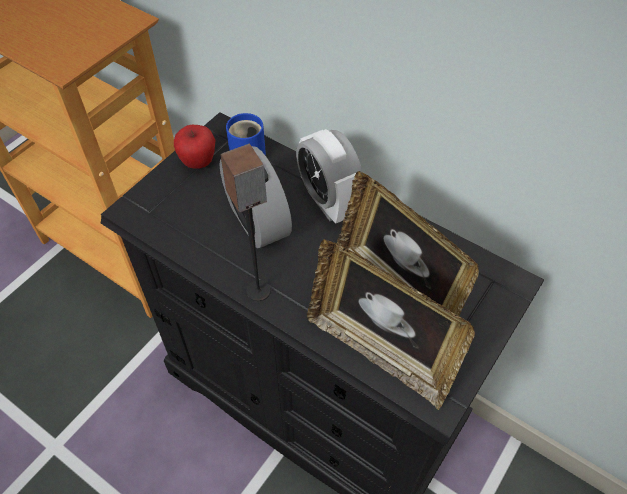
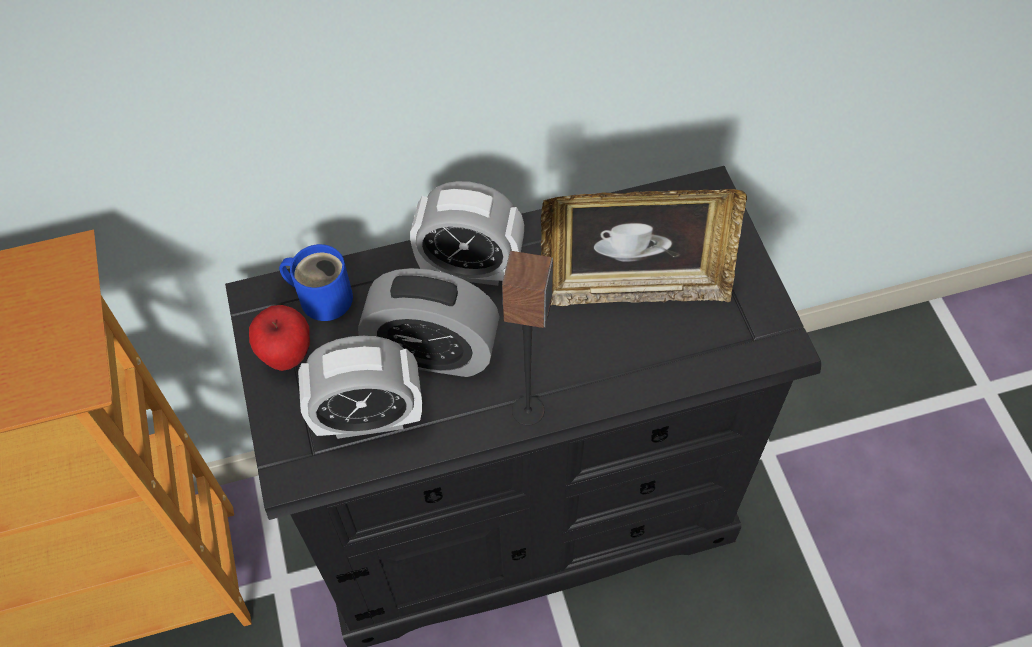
camera: 50 degrees left, 5 degrees up
picture frame [307,239,475,410] -> none
none -> alarm clock [298,336,422,439]

